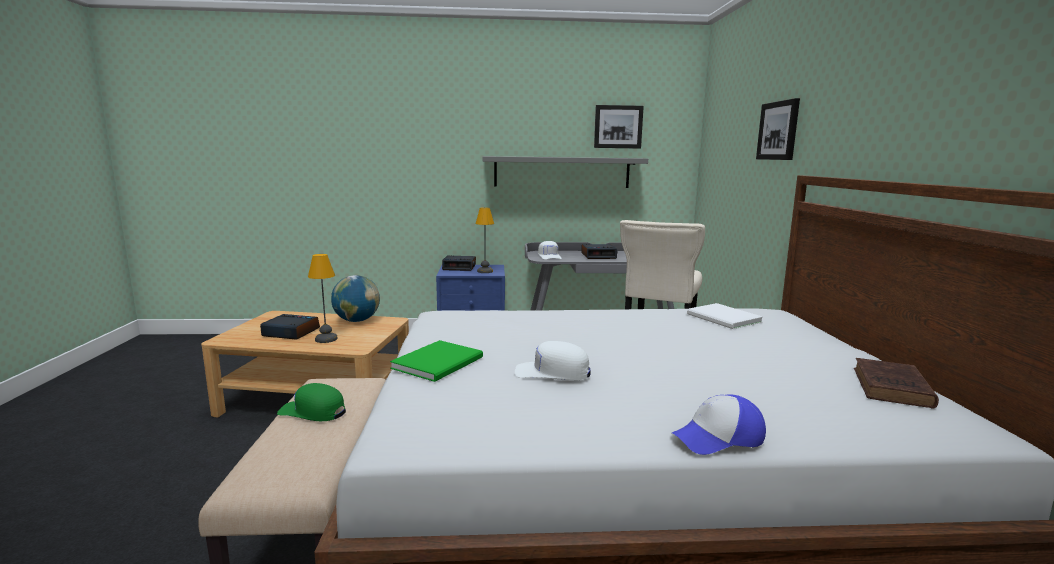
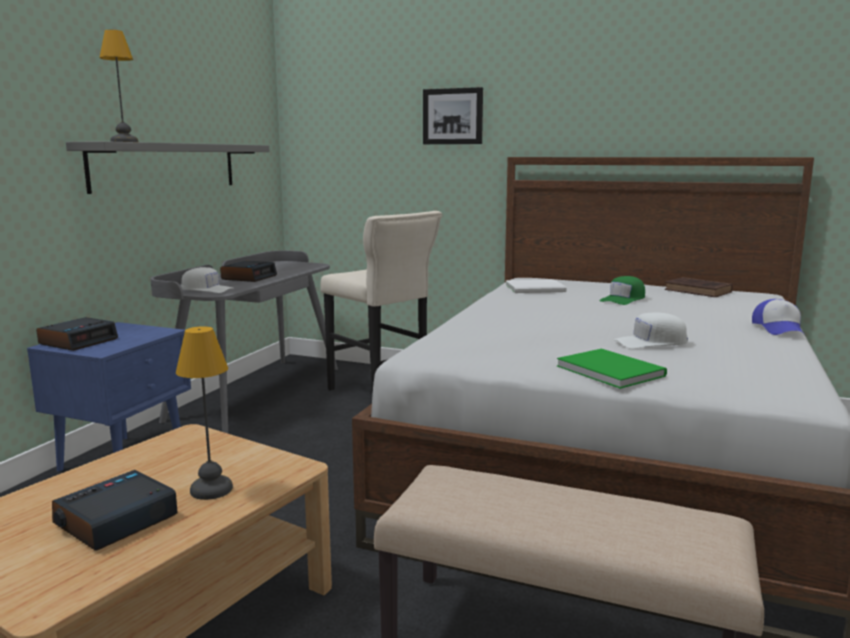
camera: 65 degrees left, 0 degrees up
green cap [277,383,346,421] -> green cap moved to [600,276,645,305]
globe [331,275,380,322] -> none
table lamp [476,207,494,273] -> table lamp moved to [99,30,138,142]
white cap [514,341,591,380] -> white cap turned 45 degrees clockwise [614,312,688,349]
picture [594,105,644,149] -> none

